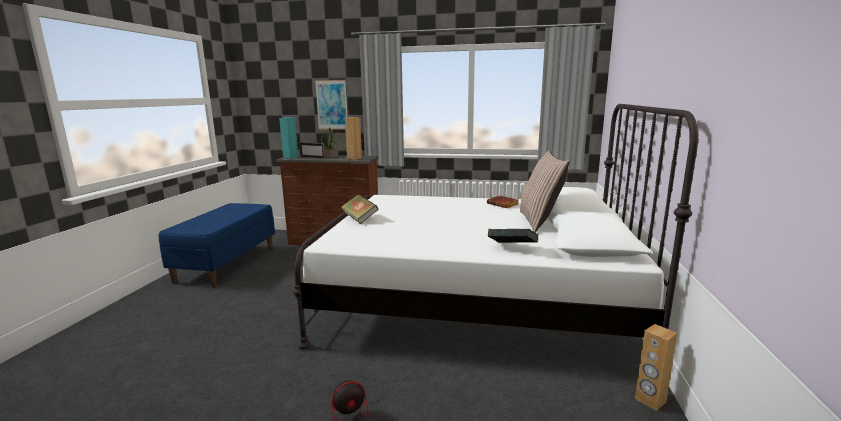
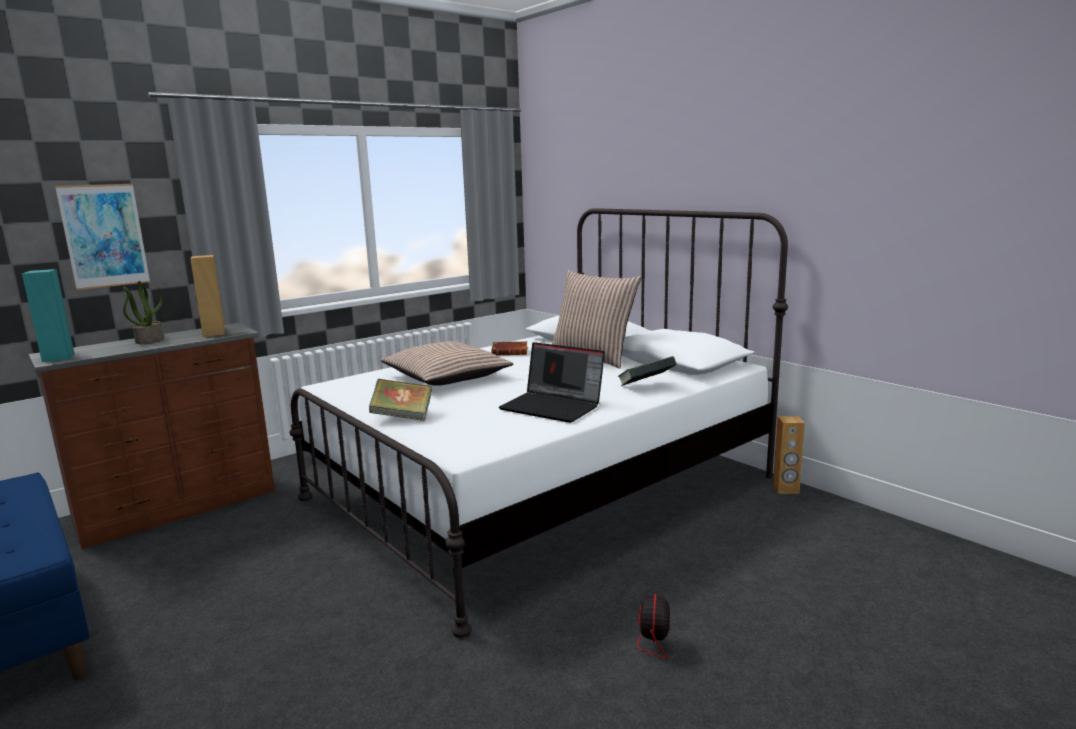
camera: 50 degrees left, 0 degrees up
picture frame [299,142,325,159] -> none
none -> pillow [381,341,513,386]
none -> laptop [499,342,605,423]

